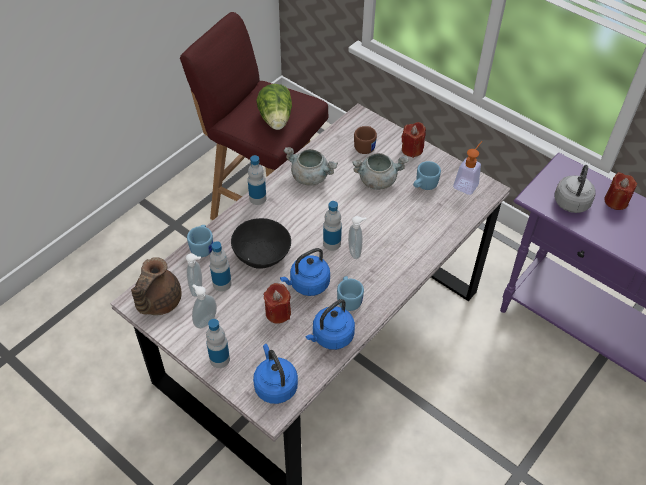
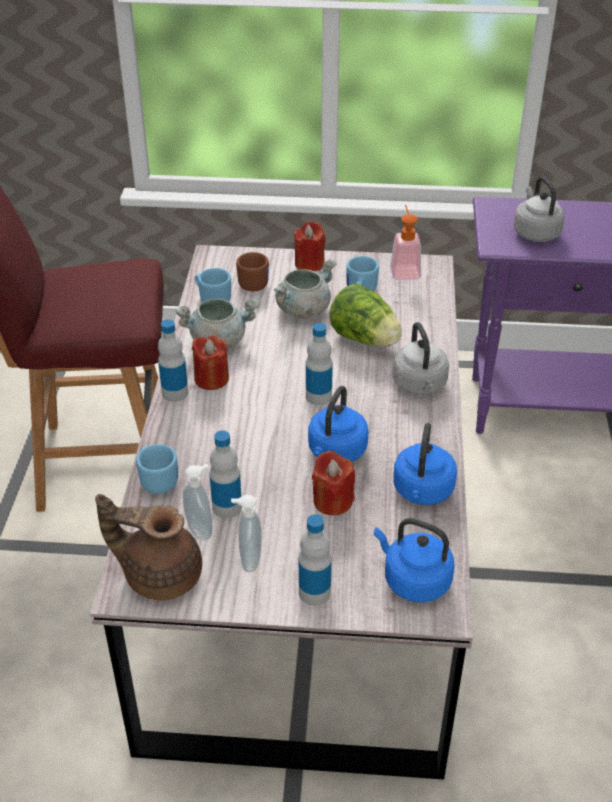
camera: 35 degrees left, 10 degrees down
brown teapot [131,257,182,315] -> brown teapot turned 120 degrees clockwise [95,494,202,601]
black bowl [231,218,291,269] -> none
lettuce [256,84,292,130] -> lettuce moved to [330,283,402,346]
blue mug [337,276,364,311] -> blue mug moved to [195,268,231,303]
soap dispenser [348,216,366,259] -> none
red candle [604,172,637,210] -> red candle moved to [192,336,229,390]
none -> grey kettle [392,322,449,395]

